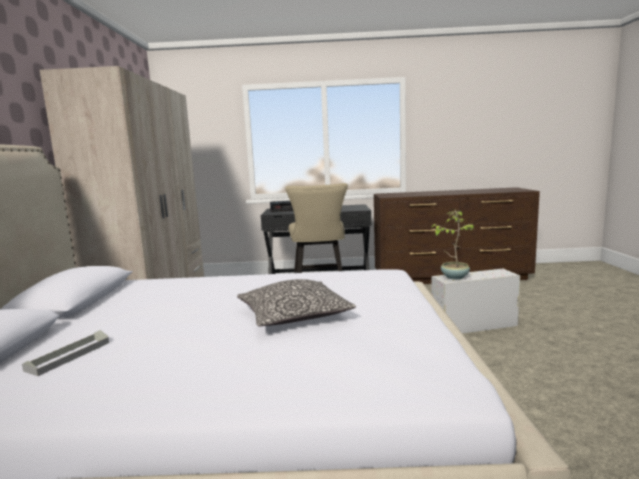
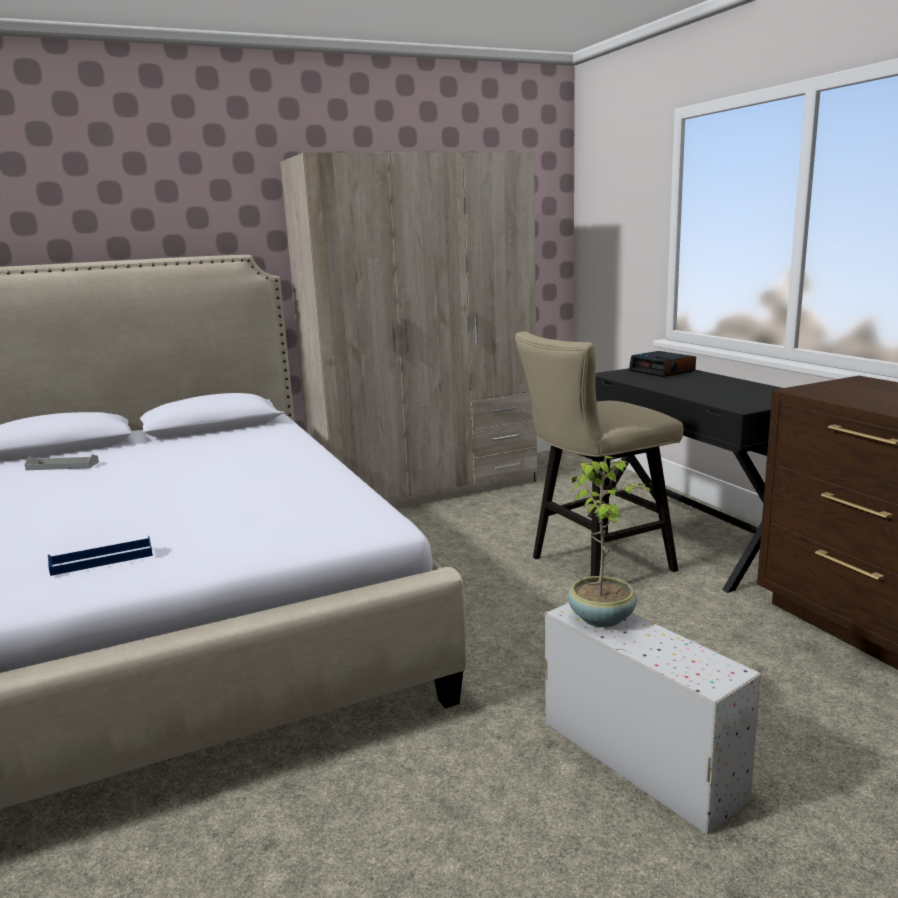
camera: 65 degrees right, 5 degrees up
pillow [237,279,356,326] -> none
none -> blue tray [48,536,153,576]

